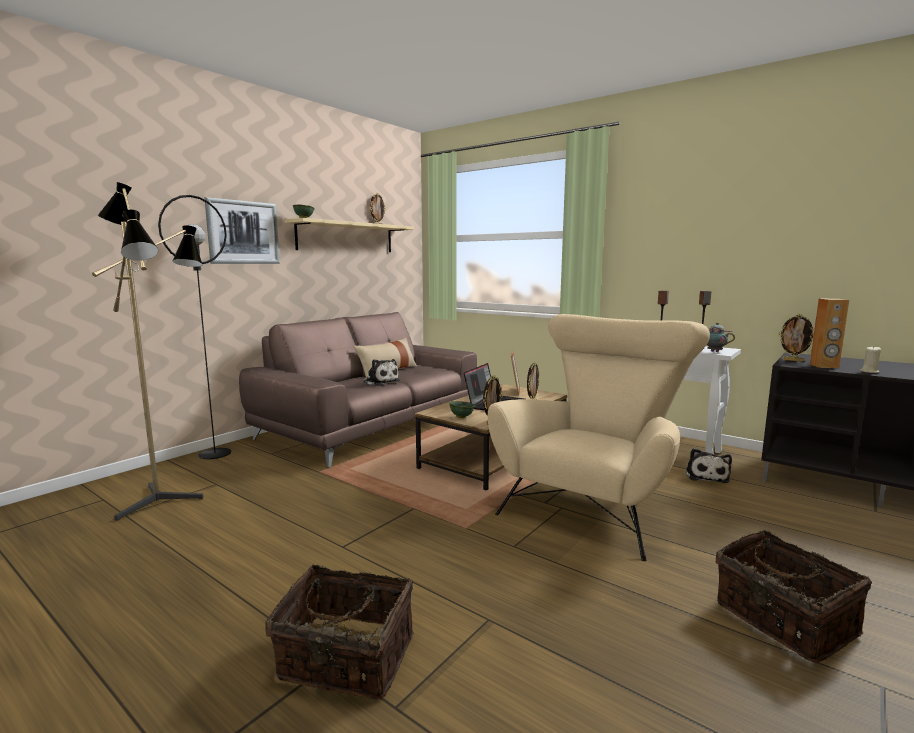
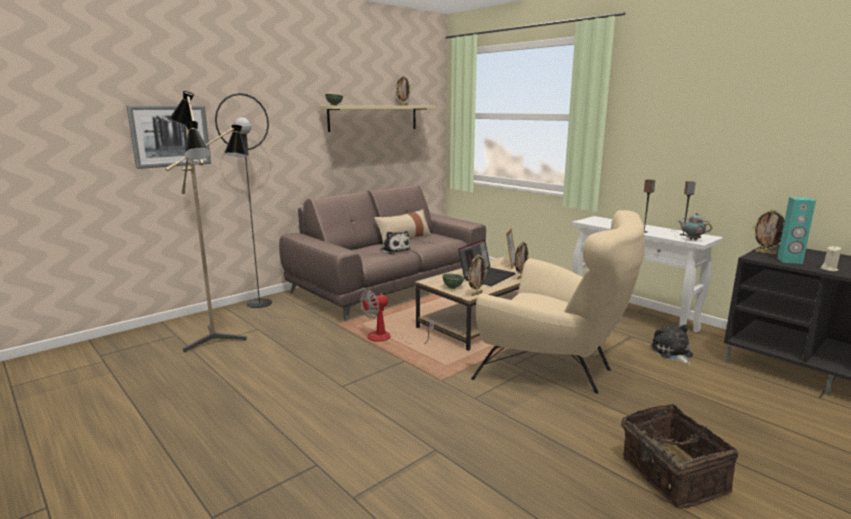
camera: 10 degrees right, 5 degrees up
picture [204,197,280,264] -> picture moved to [127,105,211,169]
basket [265,565,414,699] -> none
beige armchair [488,314,710,561] -> beige armchair turned 75 degrees clockwise [471,210,645,394]
plush toy [686,448,732,483] -> plush toy turned 150 degrees clockwise [651,324,693,365]
brown speaker [810,299,849,368] -> turquoise speaker [777,197,816,264]
none -> fan [360,290,434,344]

